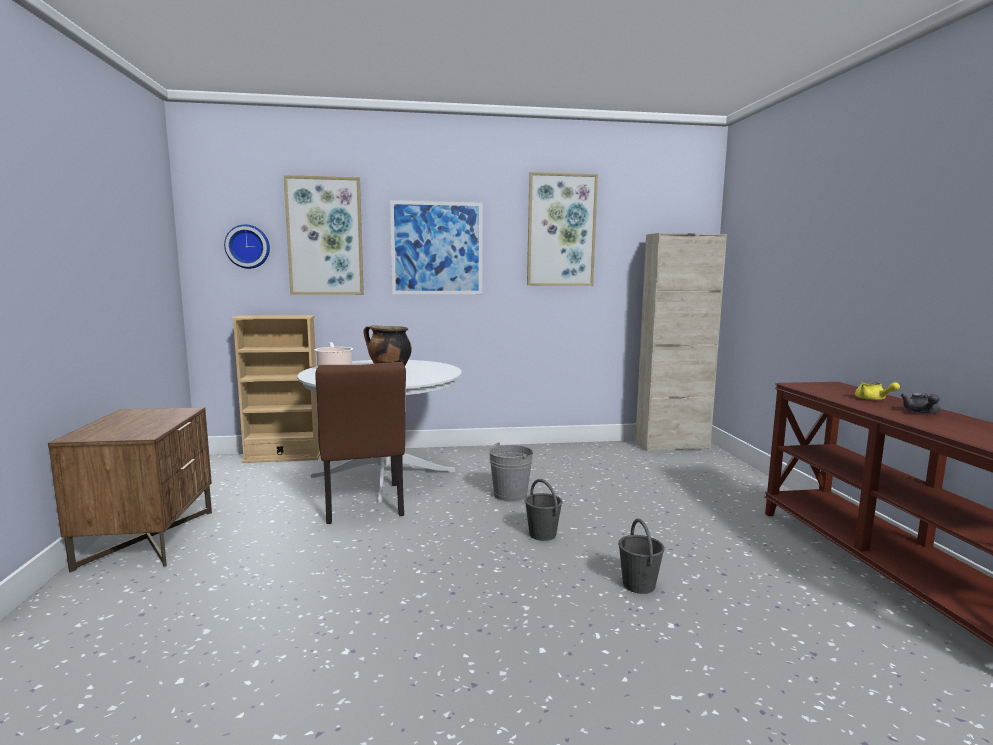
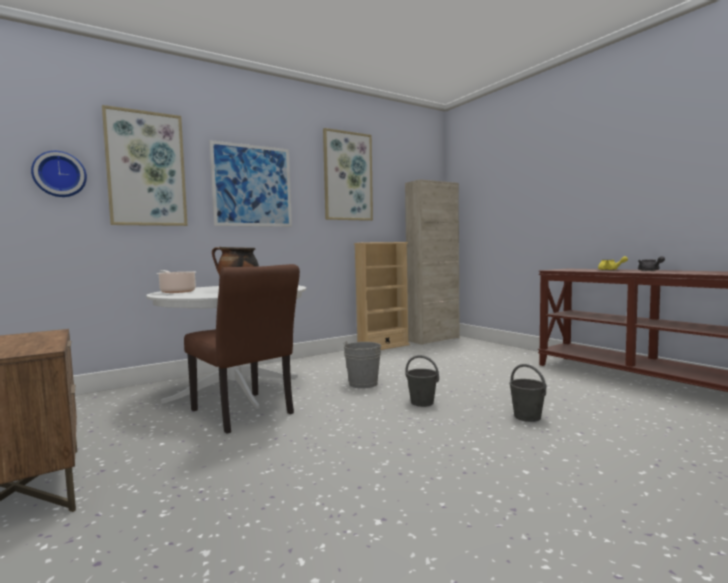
camera: 25 degrees left, 5 degrees down
beige bookcase [231,315,320,463] -> beige bookcase moved to [354,242,410,350]

